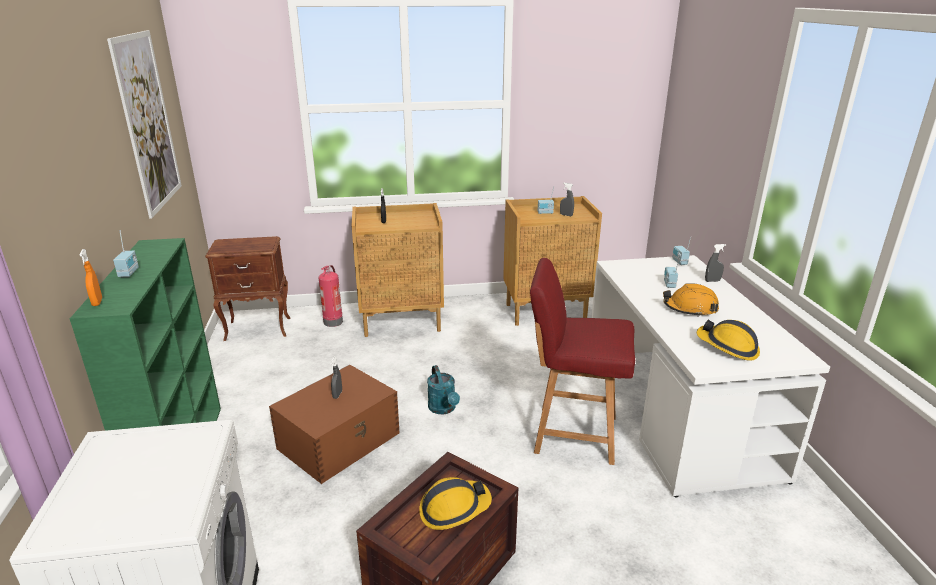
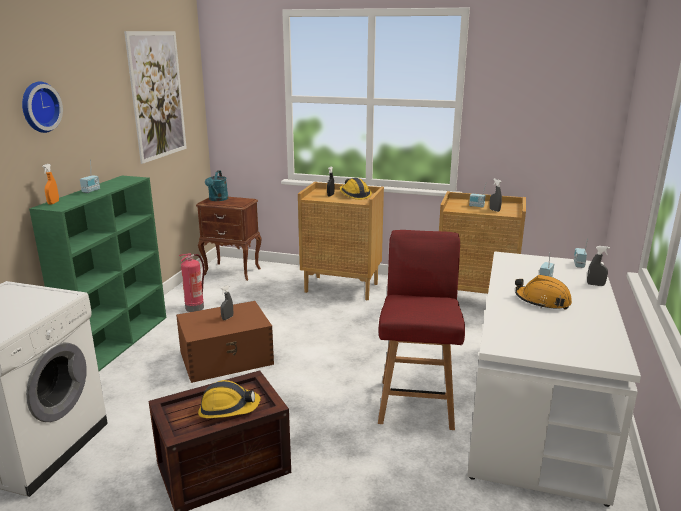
camera: 25 degrees right, 5 degrees down
fire extinguisher [319,265,343,327] -> fire extinguisher moved to [179,253,205,312]
turquoise watering can [427,365,460,414] -> turquoise watering can moved to [205,170,228,201]
red chair [530,258,635,465] -> red chair turned 60 degrees clockwise [378,230,465,430]
hard hat [697,319,760,361] -> hard hat moved to [340,178,372,200]
none -> wall clock [22,82,63,133]

